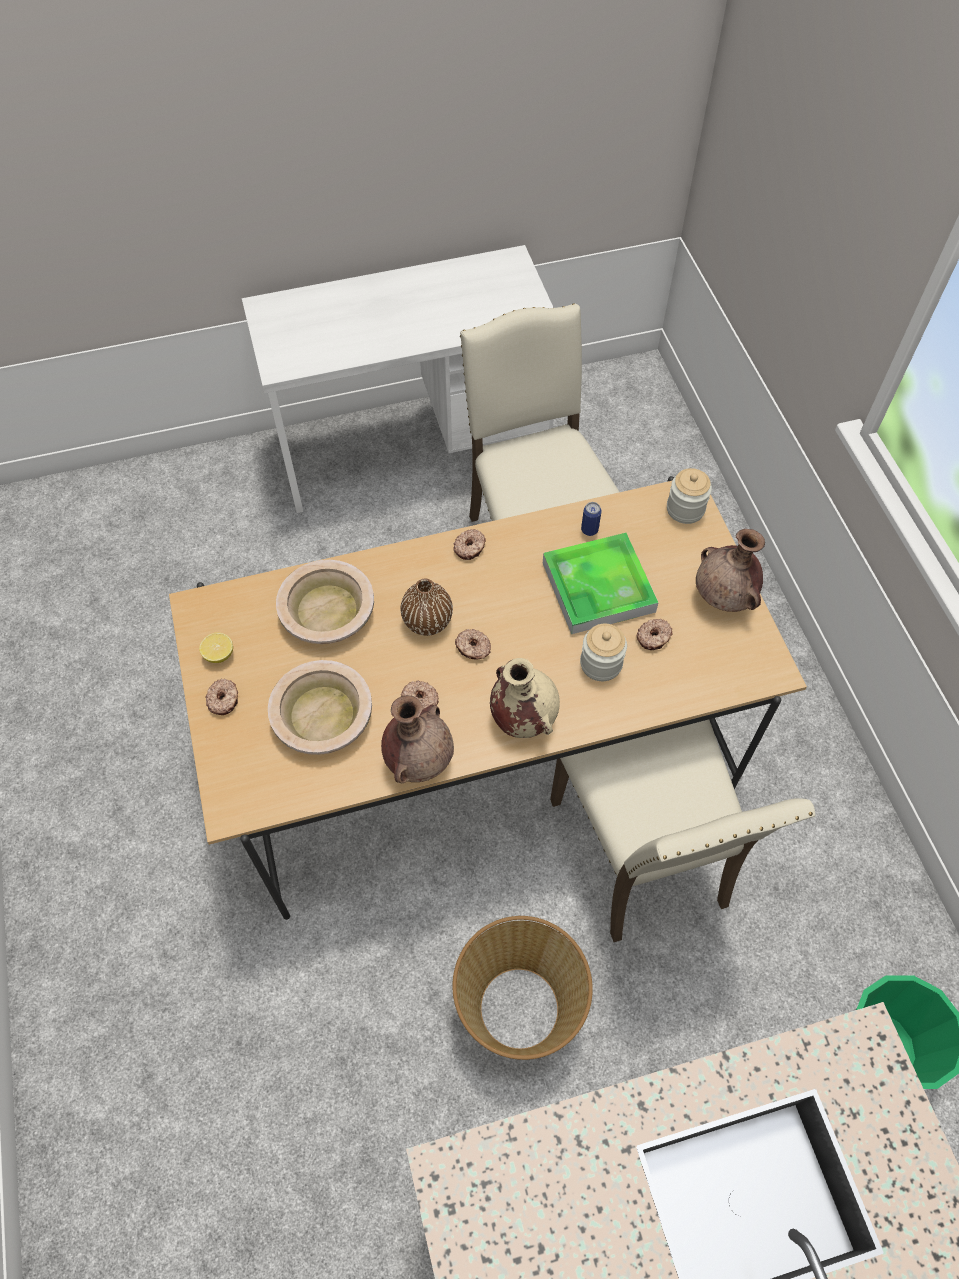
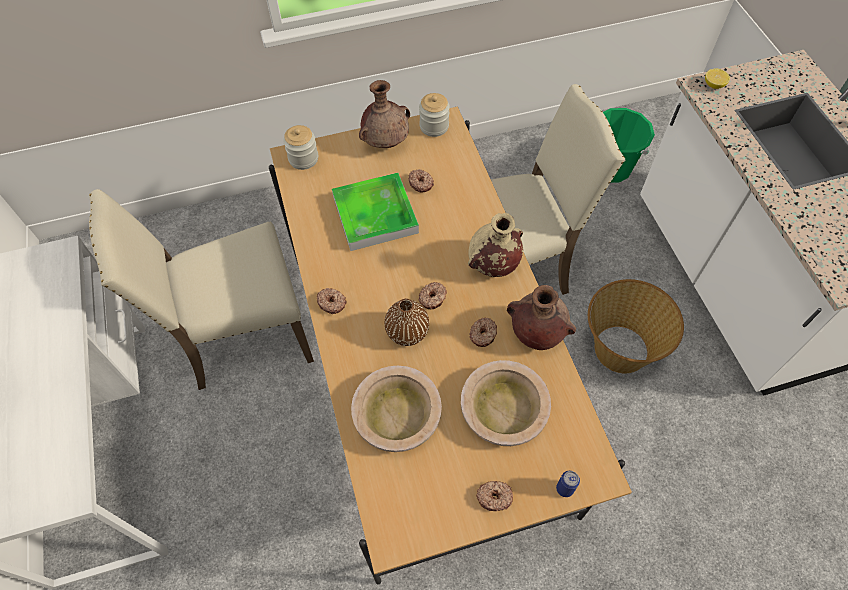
camera: 90 degrees left, 0 degrees up
lemon [199,632,233,663] -> lemon moved to [705,68,730,89]
jar [580,624,627,681] -> jar moved to [419,93,450,137]
can [581,502,602,536] -> can moved to [556,471,580,497]

